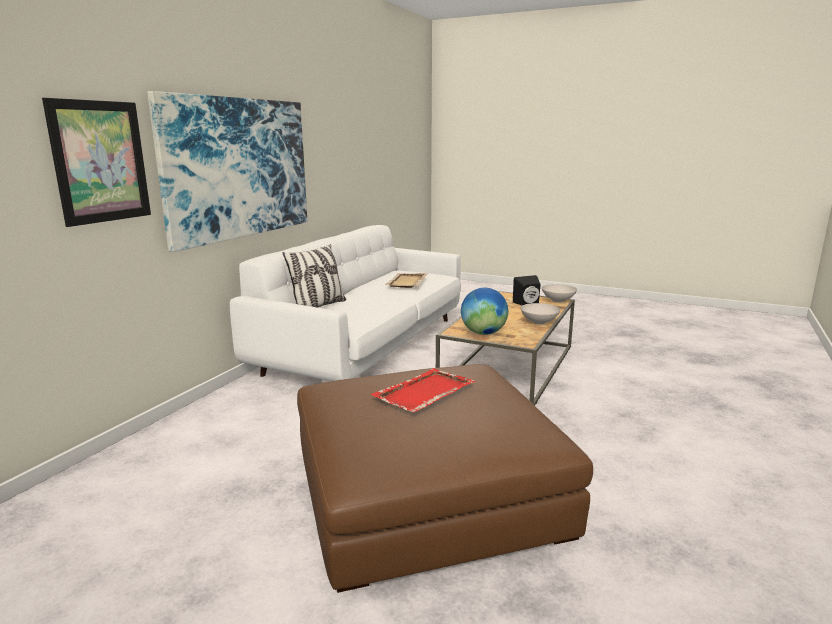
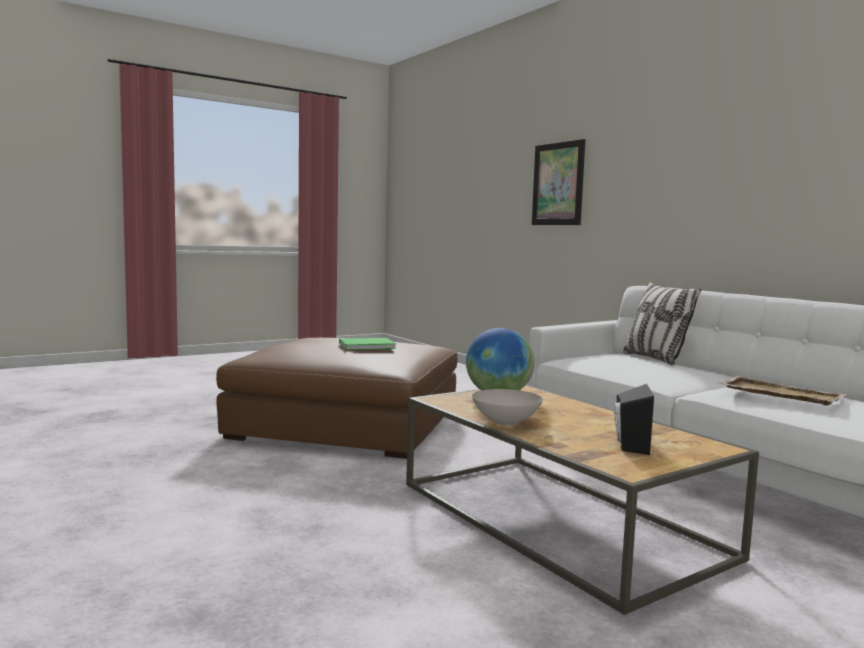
camera: 120 degrees right, 10 degrees down
picture [147,91,307,252] -> none
red tray [370,368,475,412] -> green book [339,338,396,350]
white bowl [542,284,577,303] -> none

